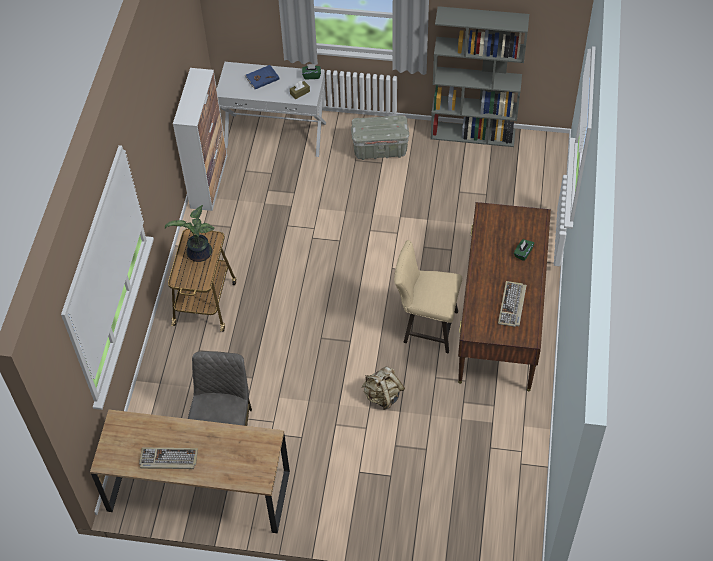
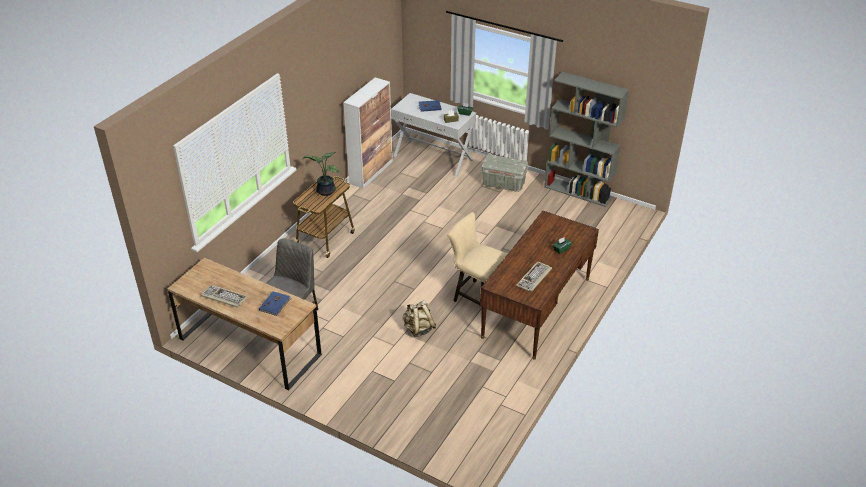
camera: 20 degrees right, 15 degrees down
none -> blue book [259,291,291,316]

